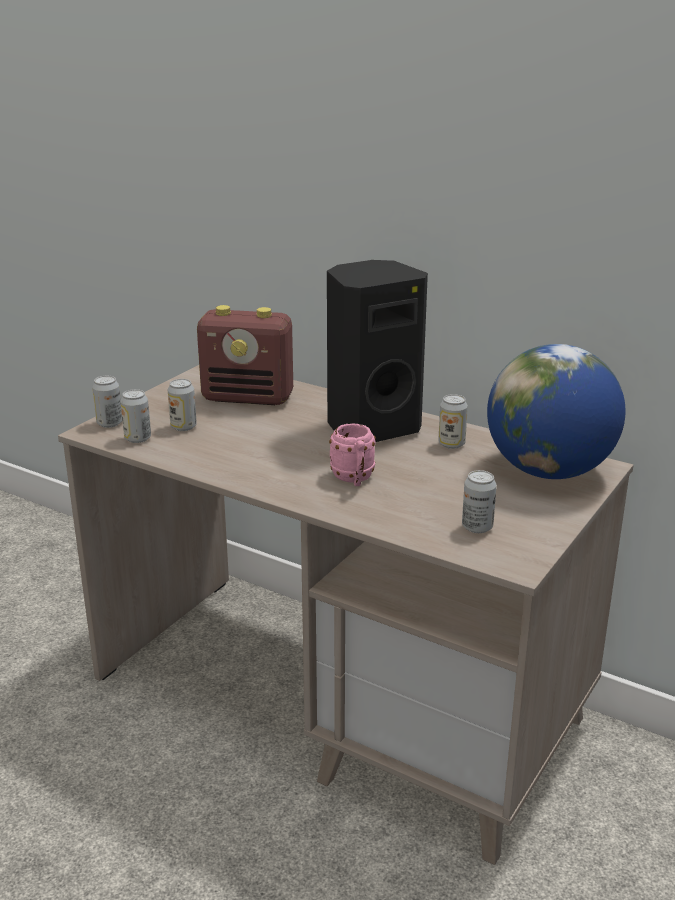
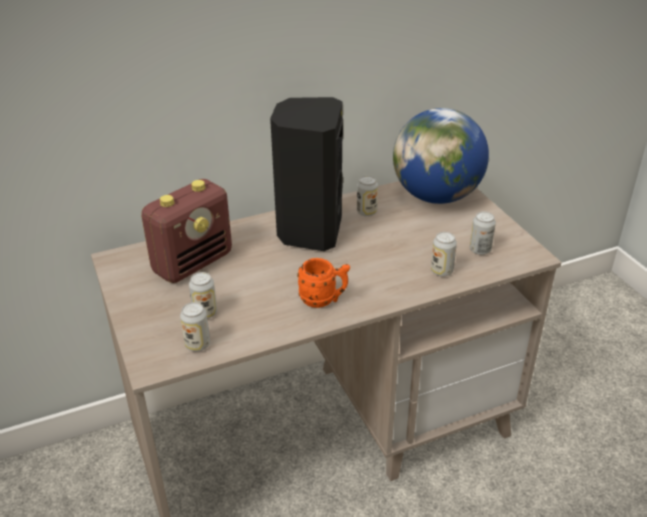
camera: 55 degrees left, 10 degrees up
can [92,376,122,428] -> can moved to [431,232,457,277]
pink mug [329,424,376,486] -> none
none -> orange mug [297,258,350,308]

